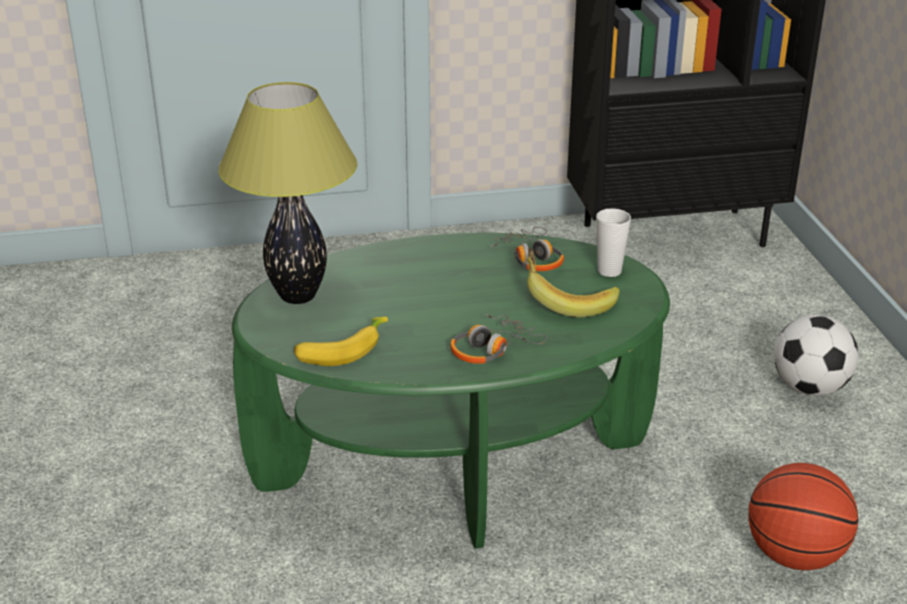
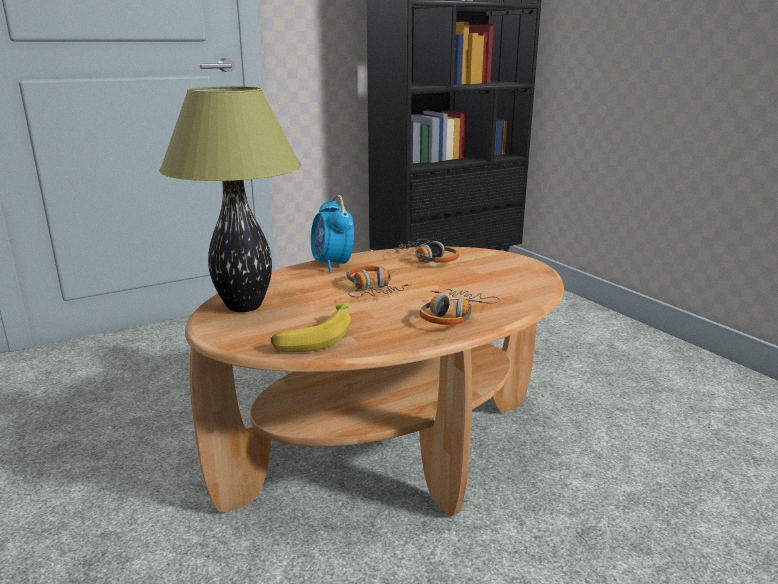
camera: 20 degrees left, 10 degrees down
green coffee table [232,233,670,548] -> brown coffee table [185,247,564,516]
banana [527,248,620,317] -> none
cup [596,208,631,277] -> none
basketball [748,463,858,570] -> none
football [774,315,858,396] -> none
none -> alarm clock [311,195,354,272]
none -> headphones [346,266,412,297]

